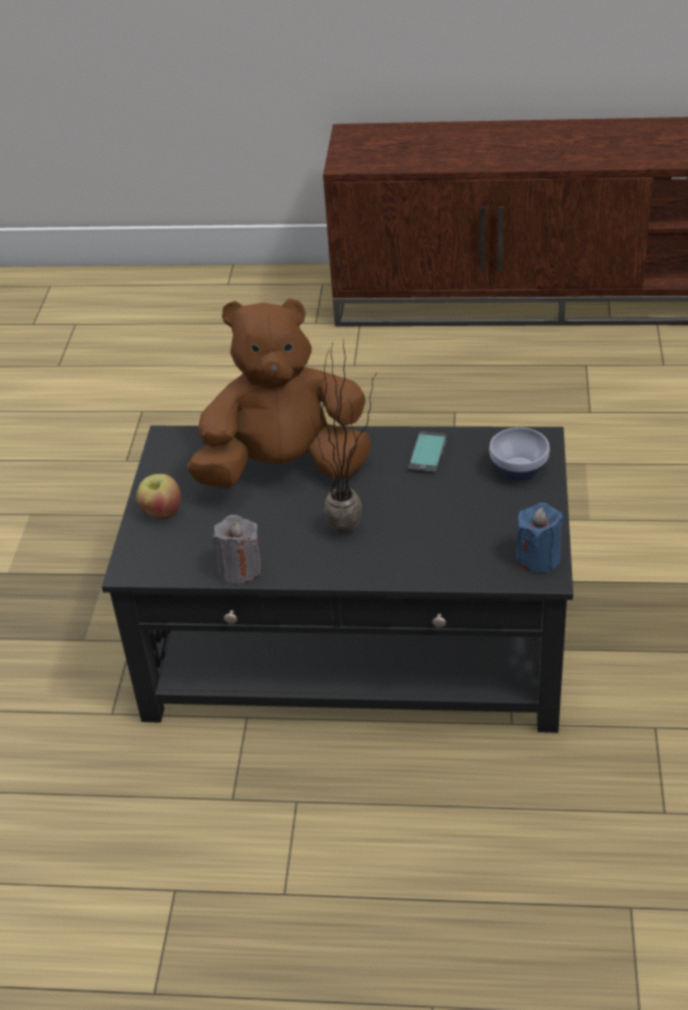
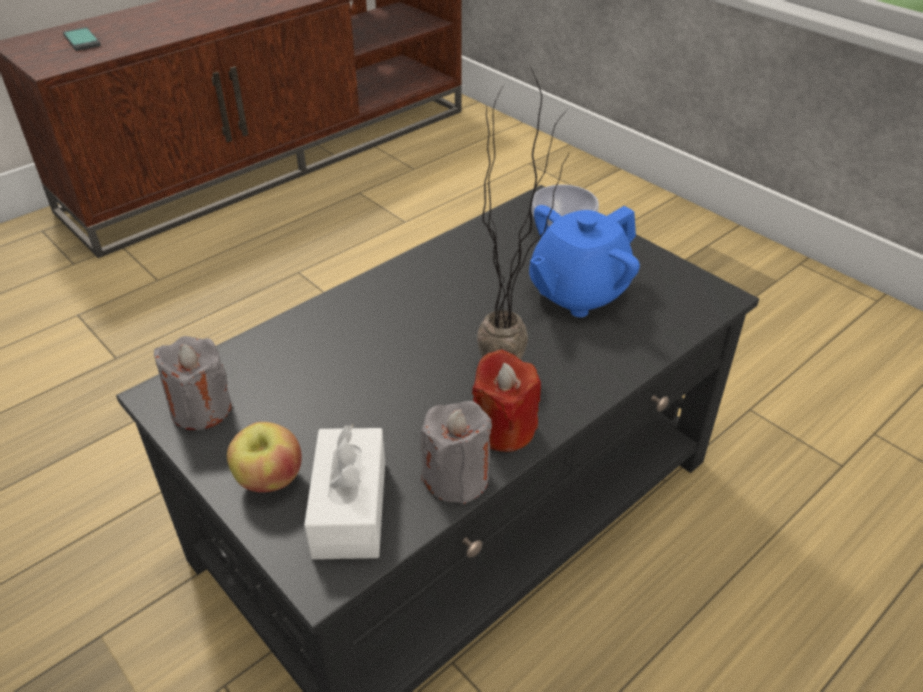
camera: 50 degrees left, 0 degrees up
brown plush toy [187,298,371,488] -> none
phone [408,431,447,474] -> phone moved to [63,27,101,51]
blue candle [516,502,564,573] -> none
none -> grey candle [154,336,232,430]
none -> white tissue box [304,424,385,559]
none -> red candle [472,349,541,452]
none -> blue teapot [529,205,640,317]

